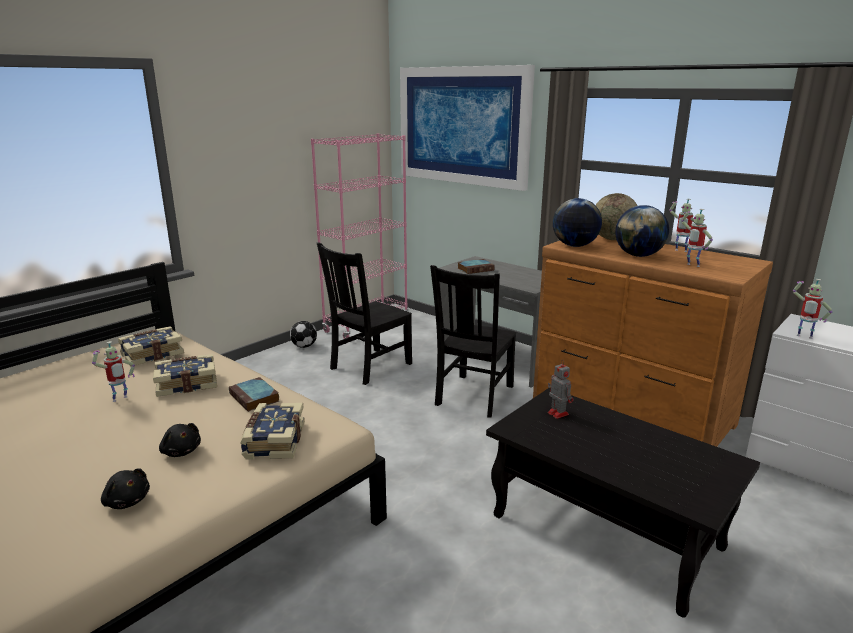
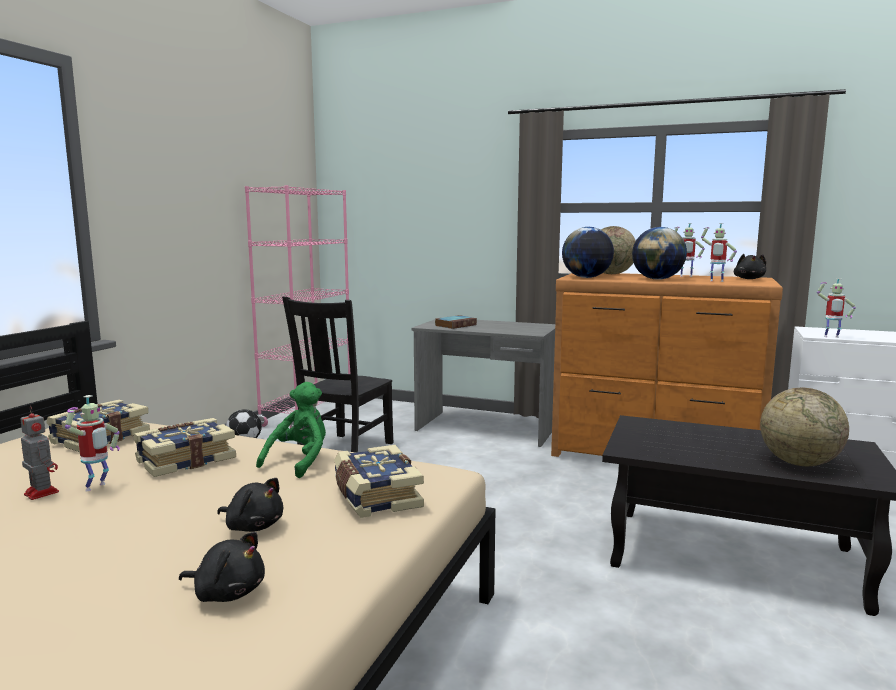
camera: 20 degrees left, 10 degrees down
book [229,377,279,412] -> green plush toy [256,382,326,478]
picture [400,65,535,191] -> none
black chair [430,265,516,418] -> none
toy robot [548,360,573,419] -> toy robot moved to [21,406,59,500]
none -> black plush toy [734,254,766,279]
none -> globe [760,388,849,466]

